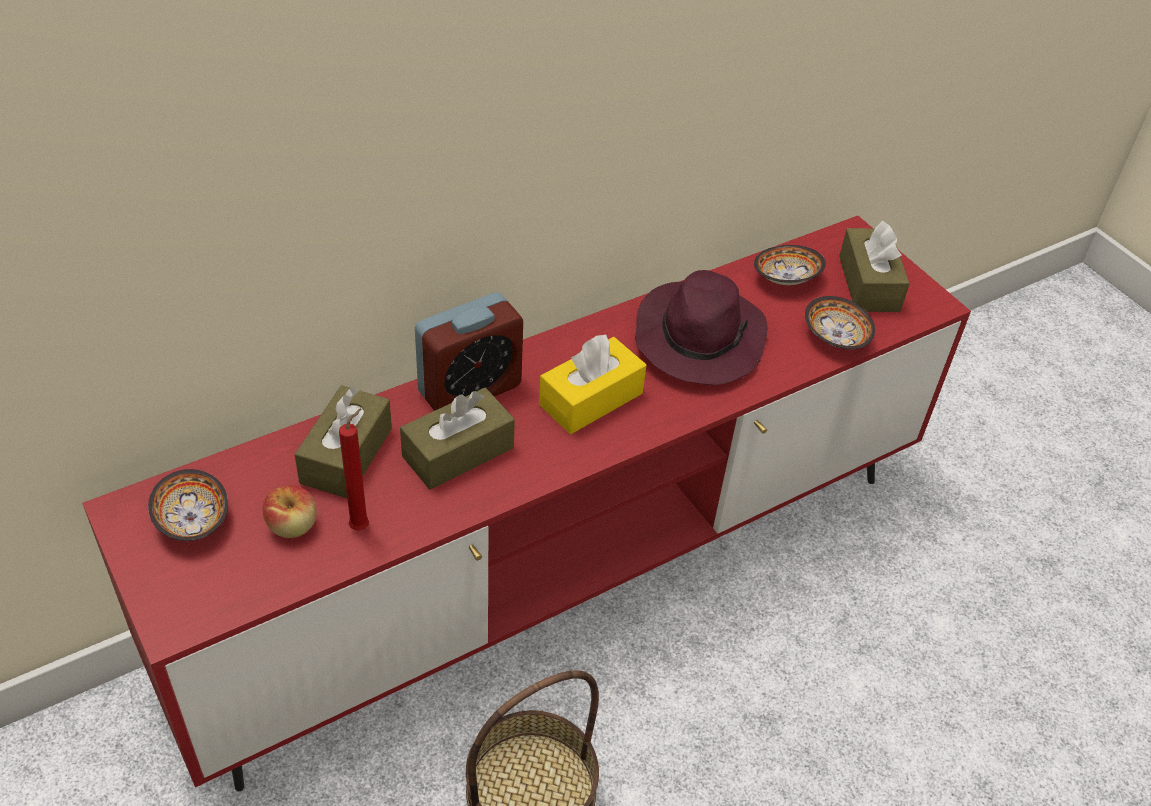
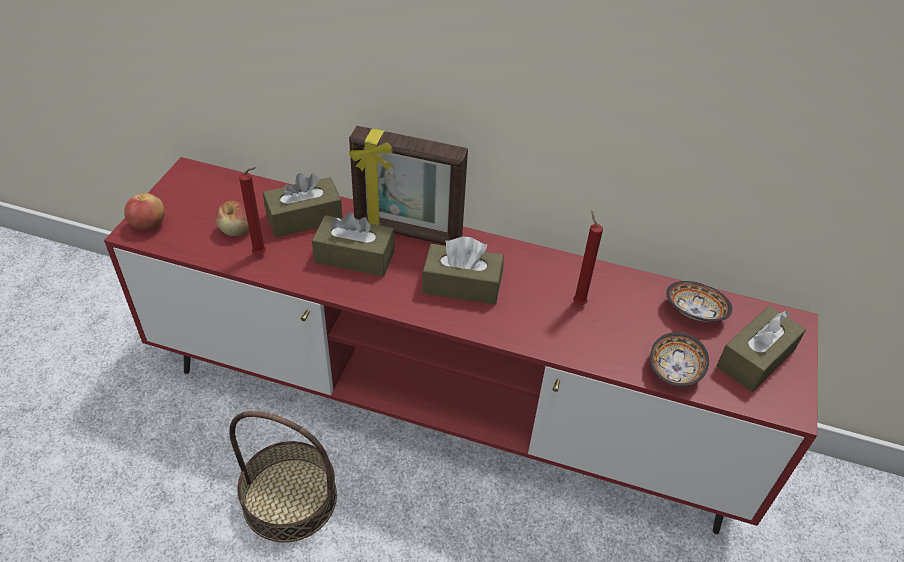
camera: 50 degrees right, 0 degrees up
bowl [148,469,228,541] -> none
alarm clock [415,292,523,411] -> picture frame [349,126,468,245]
yellow tissue box [539,334,647,434] -> brown tissue box [422,237,504,305]
purple hat [635,270,768,385] -> red candle [573,210,603,305]
none -> apple [124,193,165,231]

